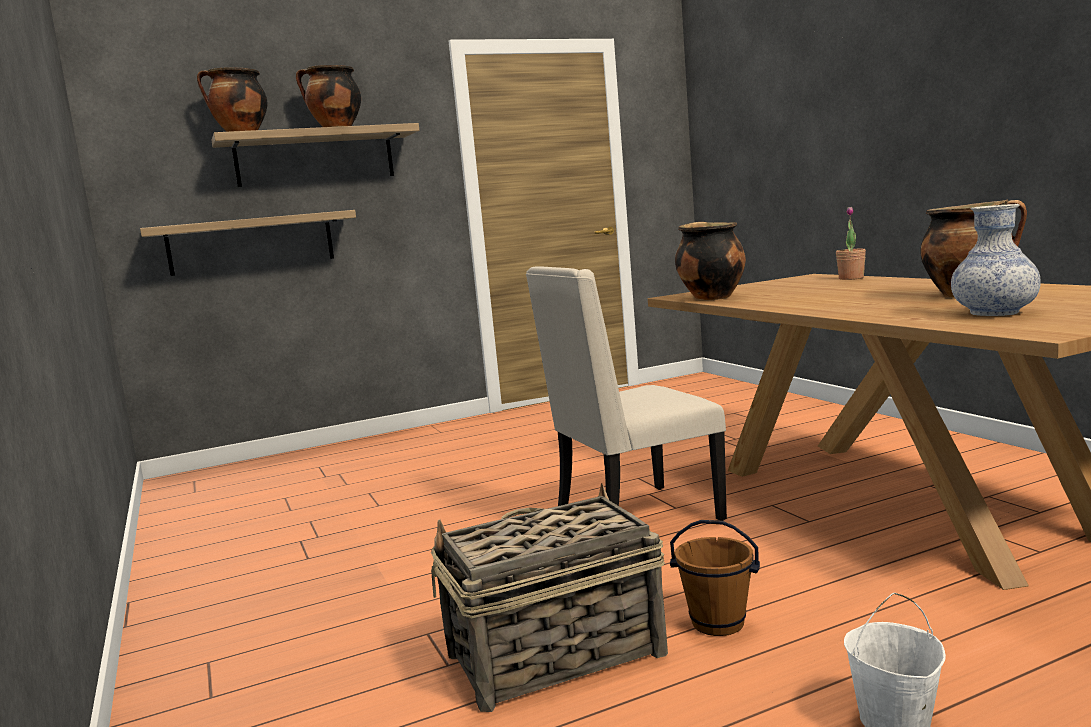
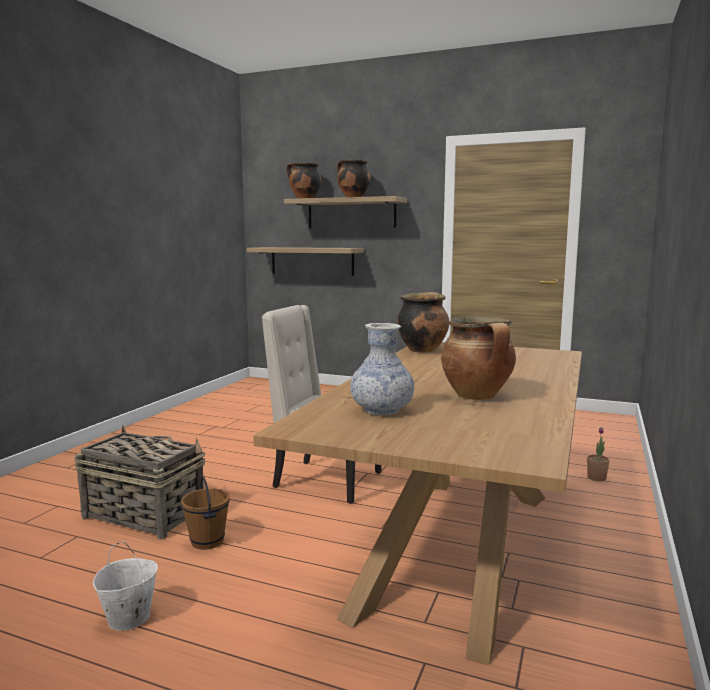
camera: 45 degrees right, 0 degrees up
potted plant [836,207,866,280] -> potted plant moved to [587,427,610,482]

